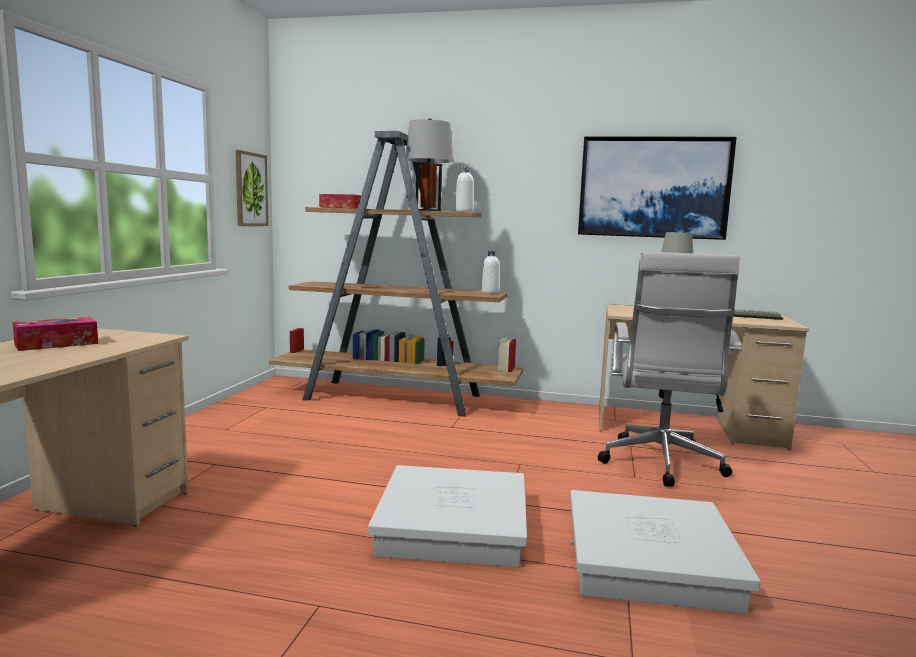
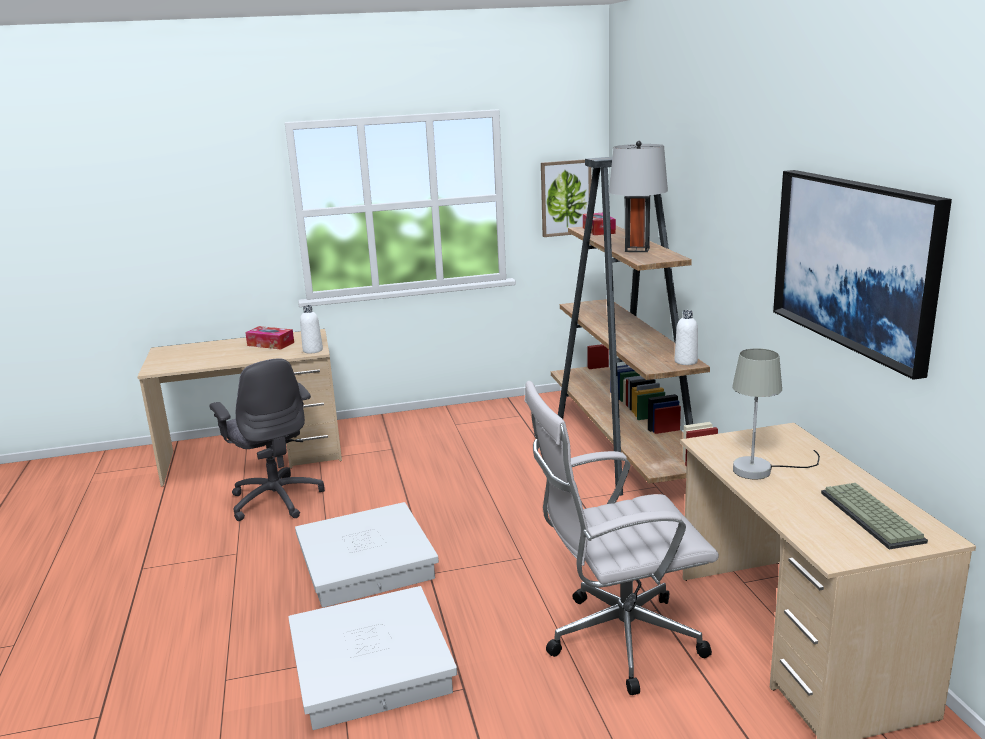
camera: 65 degrees right, 10 degrees up
white bottle [455,167,474,212] -> white bottle moved to [300,305,323,353]
none -> grey office chair [209,358,325,521]

